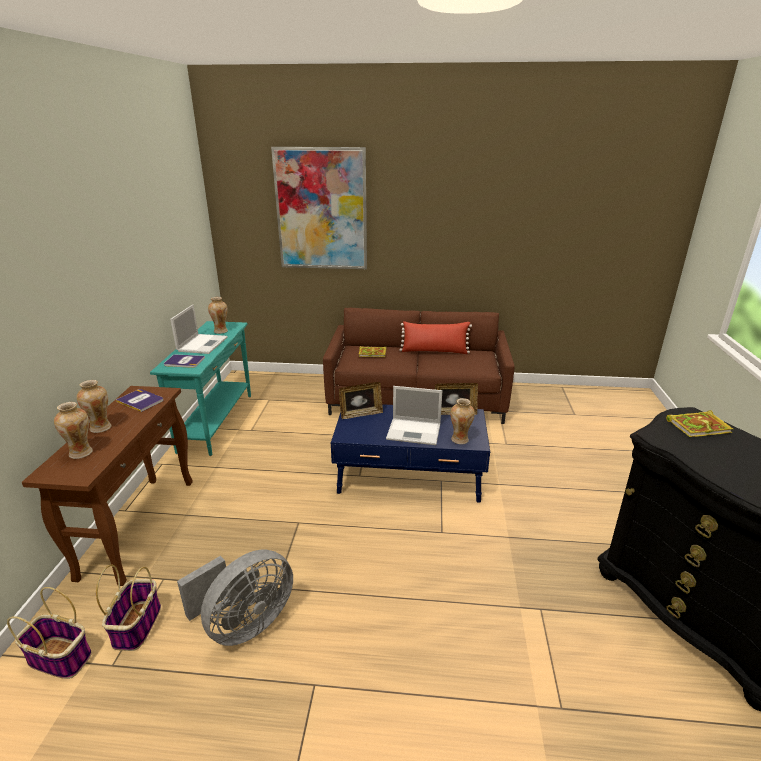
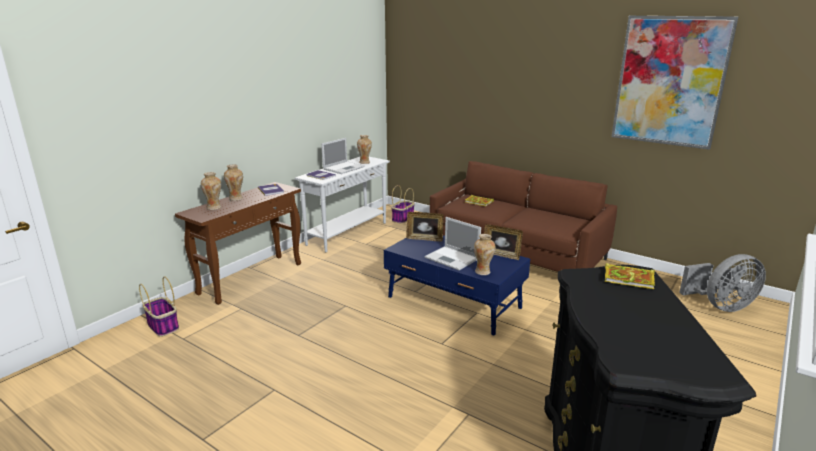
camera: 30 degrees right, 5 degrees down
basket [96,564,161,651] -> basket moved to [391,185,415,224]
turquoise console table [150,321,251,456] -> white console table [295,157,390,252]
grey fan [177,550,293,646] -> grey fan moved to [679,254,766,312]
picture [271,147,367,269] -> picture moved to [612,16,738,150]
red pillow [399,321,472,354] -> none

